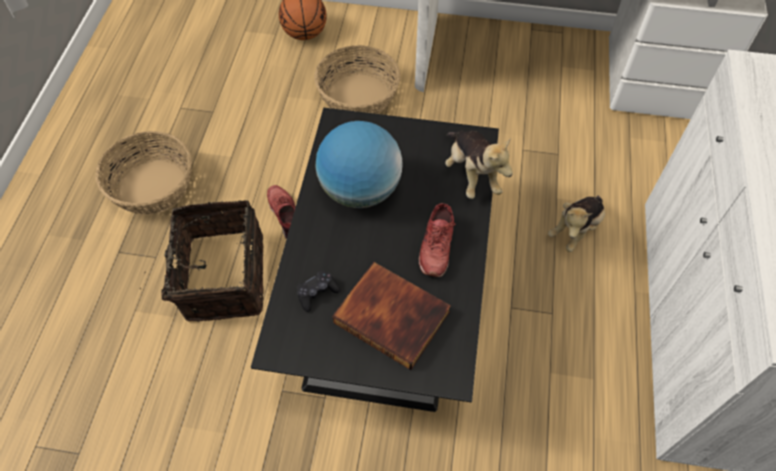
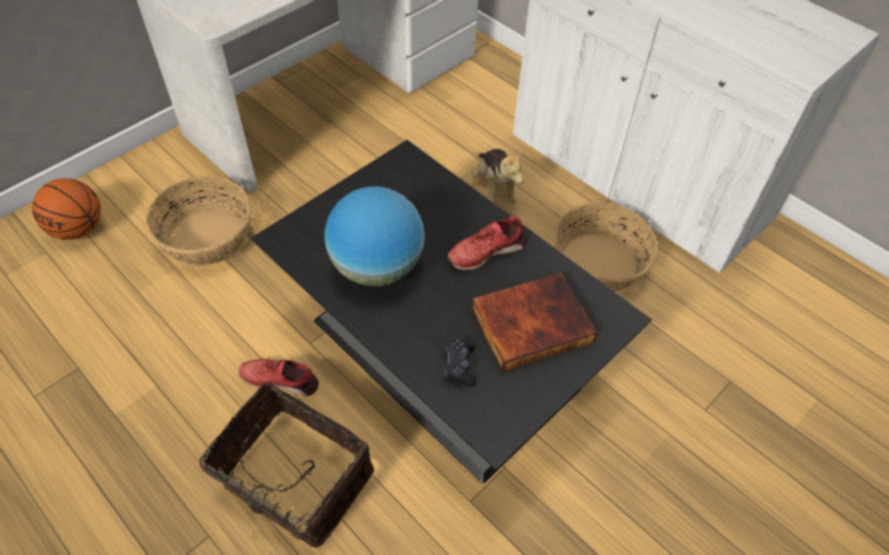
camera: 55 degrees left, 5 degrees down
basket [95,131,192,215] -> basket moved to [553,202,659,292]
red shoe [419,203,455,277] -> red shoe turned 105 degrees clockwise [447,216,527,270]
plush toy [445,130,513,199] -> none

